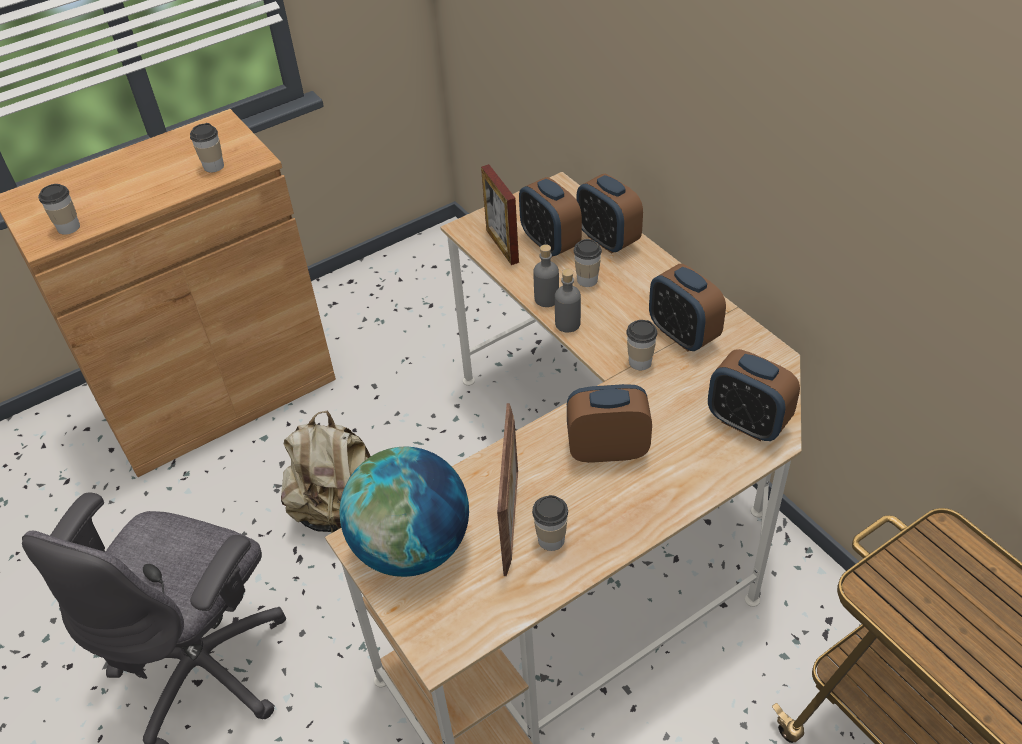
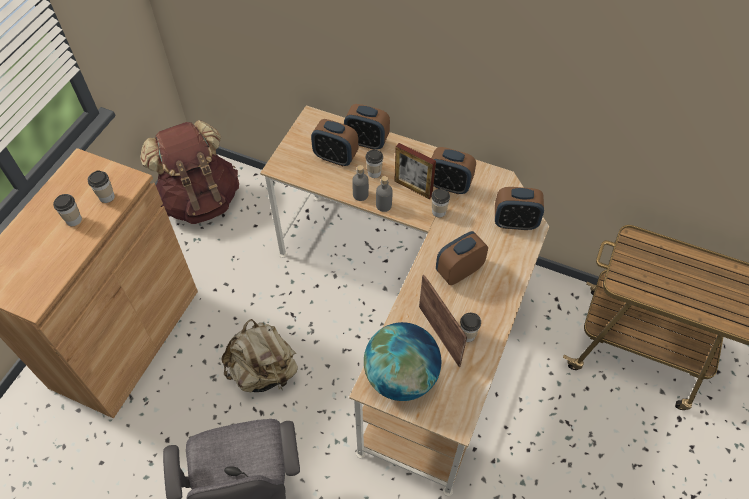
camera: 35 degrees left, 10 degrees up
cup [38,184,80,235] -> cup moved to [53,194,82,226]
picture frame [481,164,519,265] -> picture frame moved to [394,143,436,199]
none -> brown backpack [140,120,239,224]

